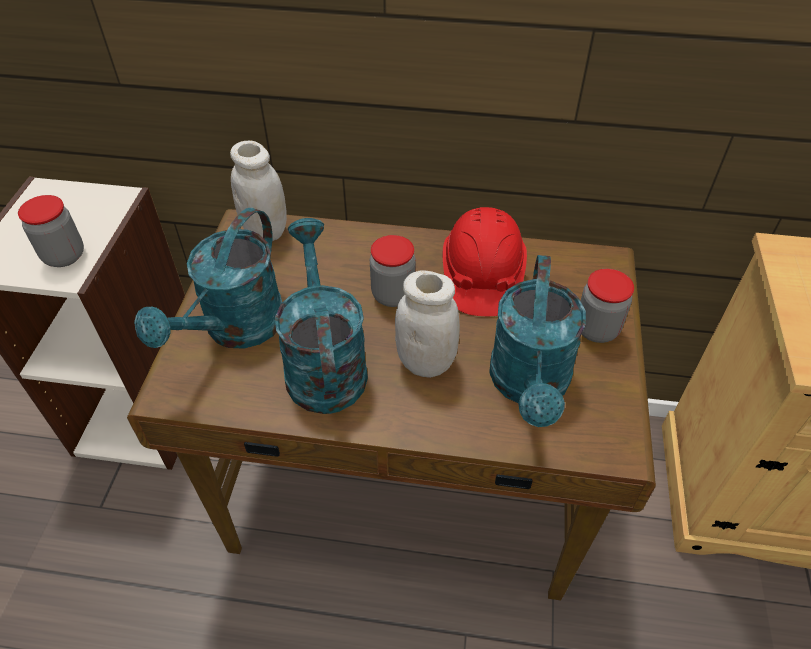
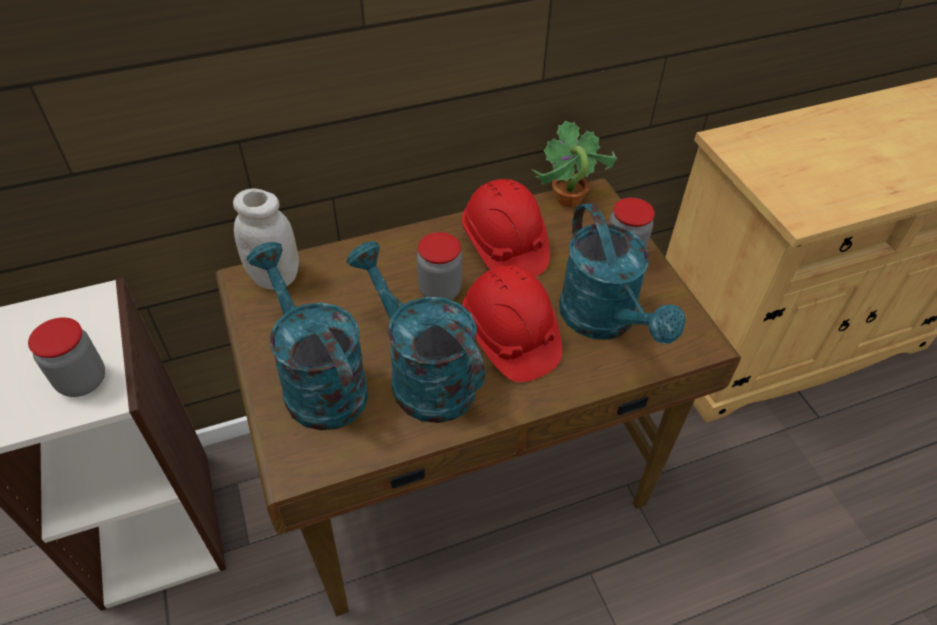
camera: 30 degrees left, 0 degrees up
turquoise watering can [134,208,282,349] -> turquoise watering can turned 150 degrees clockwise [246,242,369,431]
white jar [395,270,460,378] -> red hard hat [462,266,562,382]
none -> potted plant [531,120,617,207]

